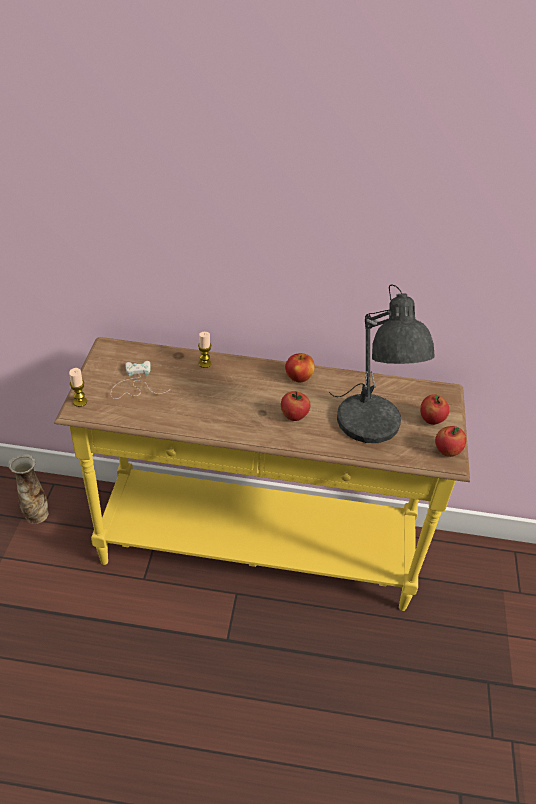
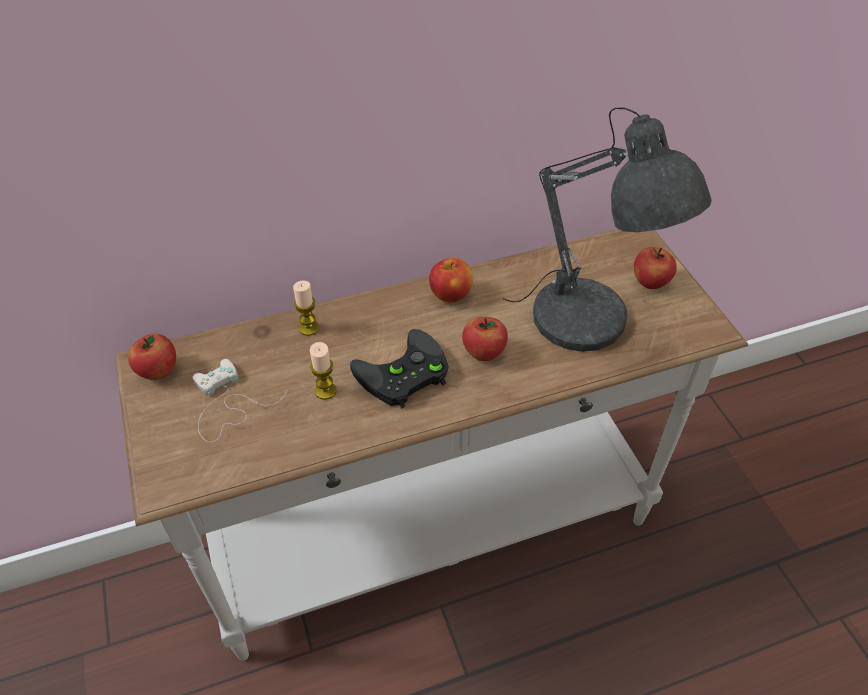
camera: 25 degrees left, 5 degrees up
vase [9,454,48,524] -> none
yellow console table [54,337,470,611] -> white console table [115,229,748,661]
candle [69,368,87,407] -> candle moved to [310,342,337,400]
apple [435,426,466,457] -> apple moved to [128,334,176,380]
none -> black game controller [350,329,449,409]

